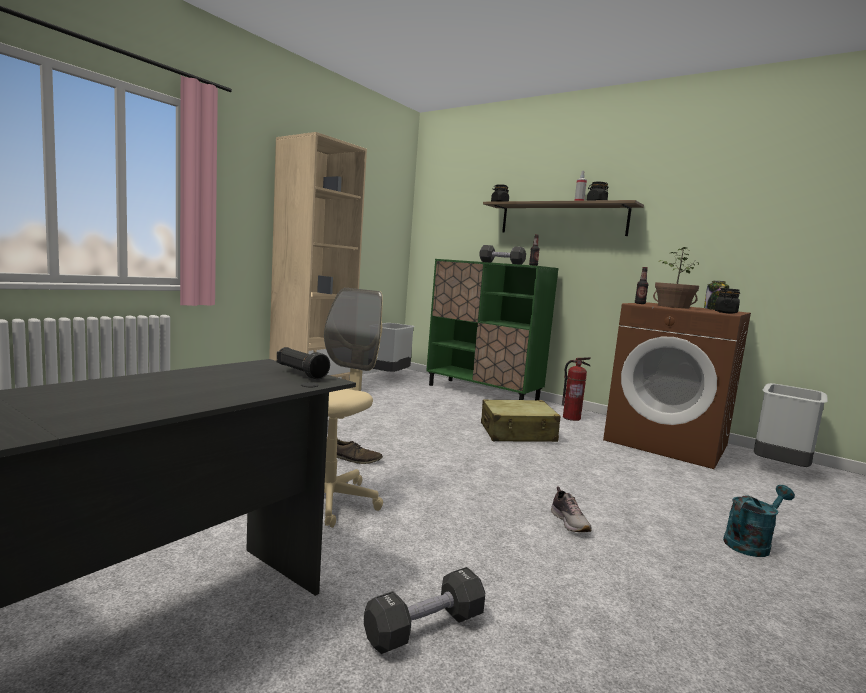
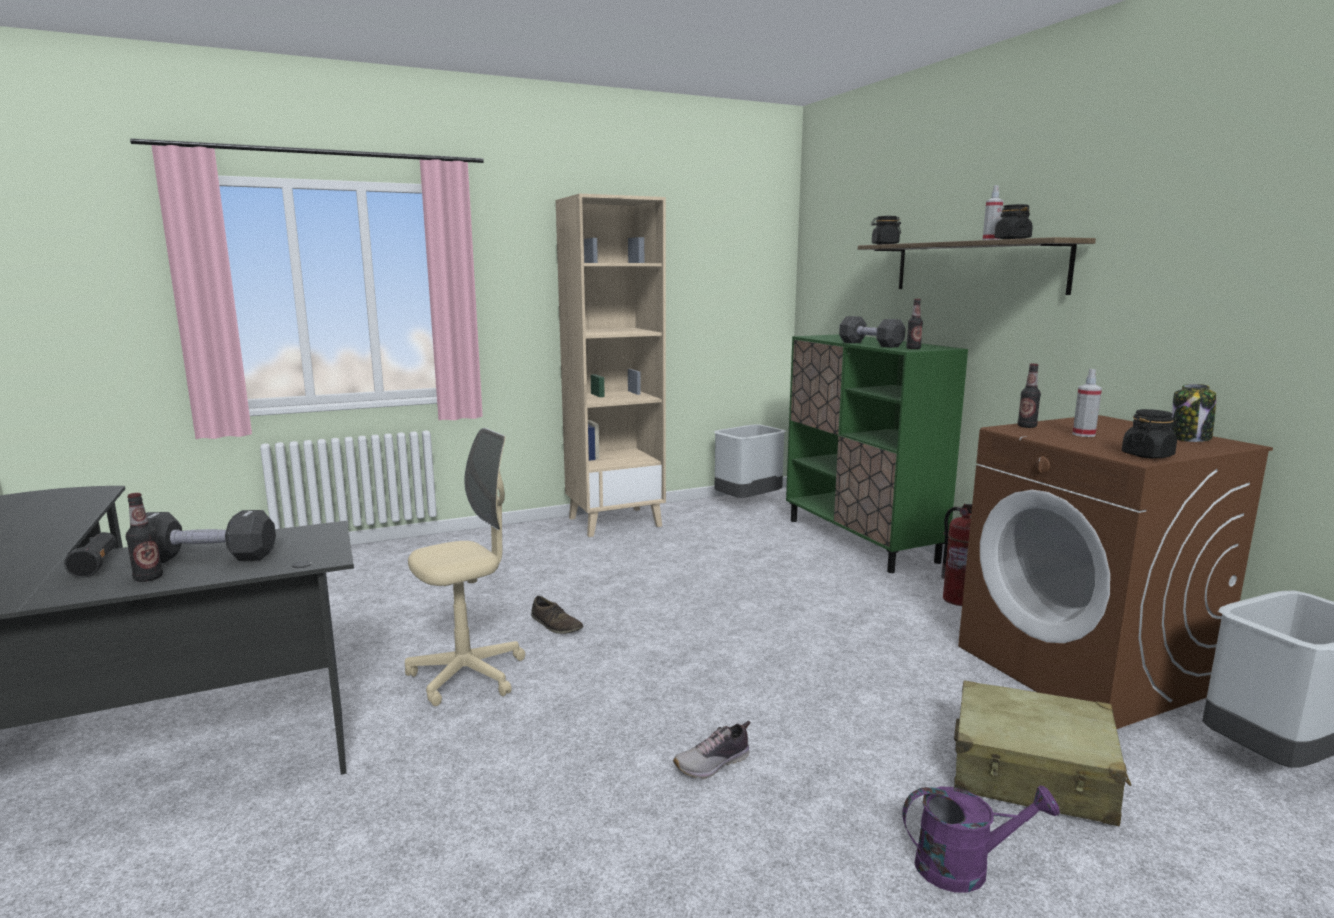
camera: 30 degrees right, 5 degrees up
black flashlight [277,347,330,380] -> black flashlight moved to [64,532,117,578]
black dumbbell [364,567,485,654] -> black dumbbell moved to [146,510,276,563]
beige suitcase [481,399,561,442] -> beige suitcase moved to [954,680,1131,826]
shoe [551,486,592,532] -> shoe turned 45 degrees clockwise [673,721,750,778]
potted plant [653,247,699,308] -> spray bottle [1072,369,1102,437]
turquoise watering can [723,485,795,557] -> purple watering can [902,785,1060,893]
none -> bottle [126,493,163,582]

